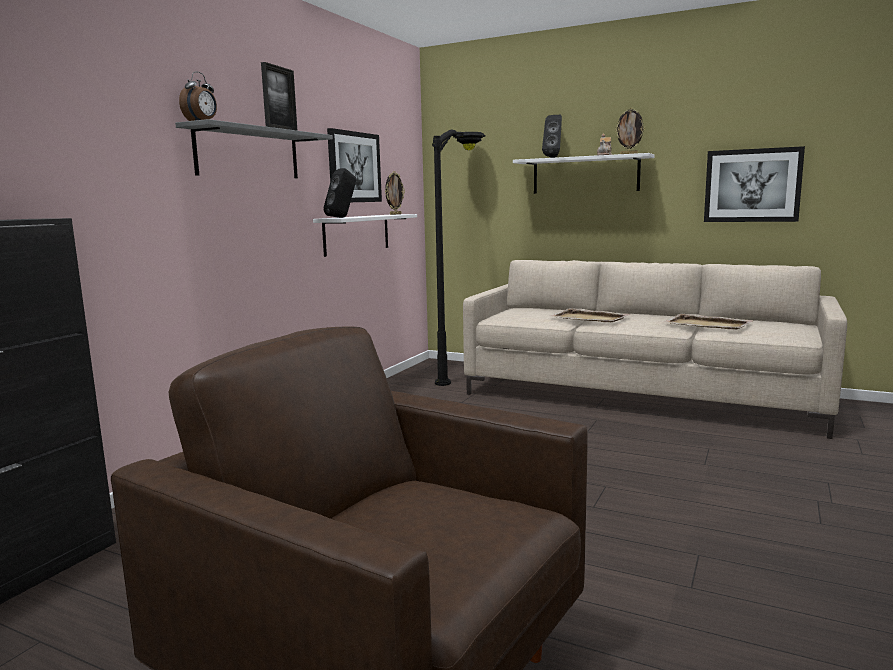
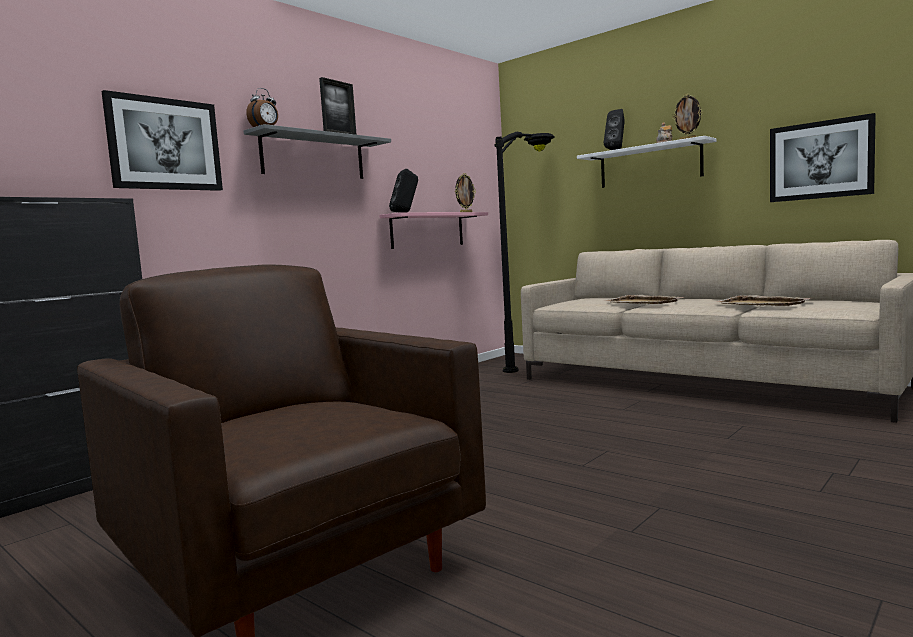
camera: 15 degrees right, 5 degrees down
white shelf [313,214,417,257] -> pink shelf [380,212,488,249]
picture [327,128,382,202] -> picture moved to [101,90,223,191]

